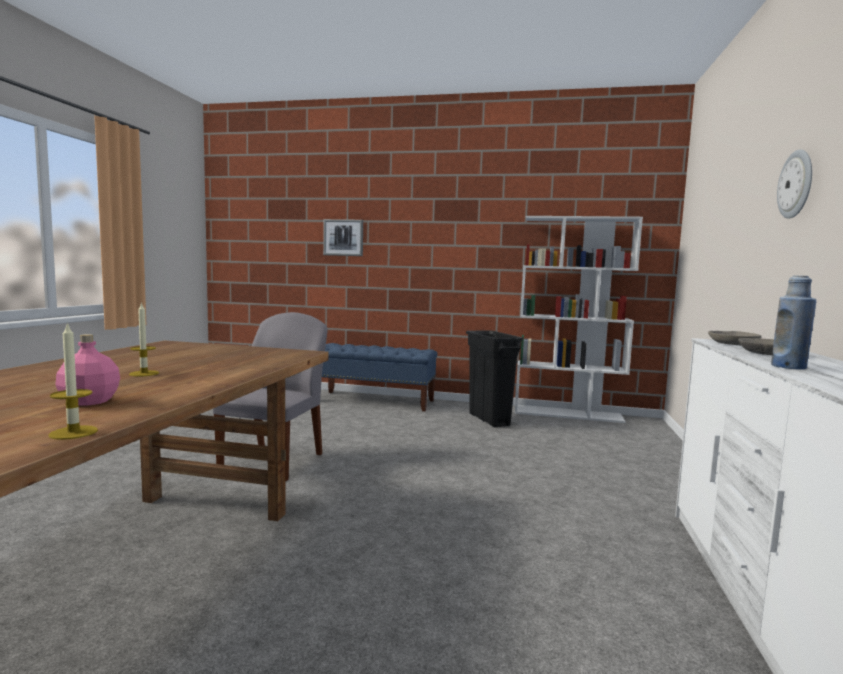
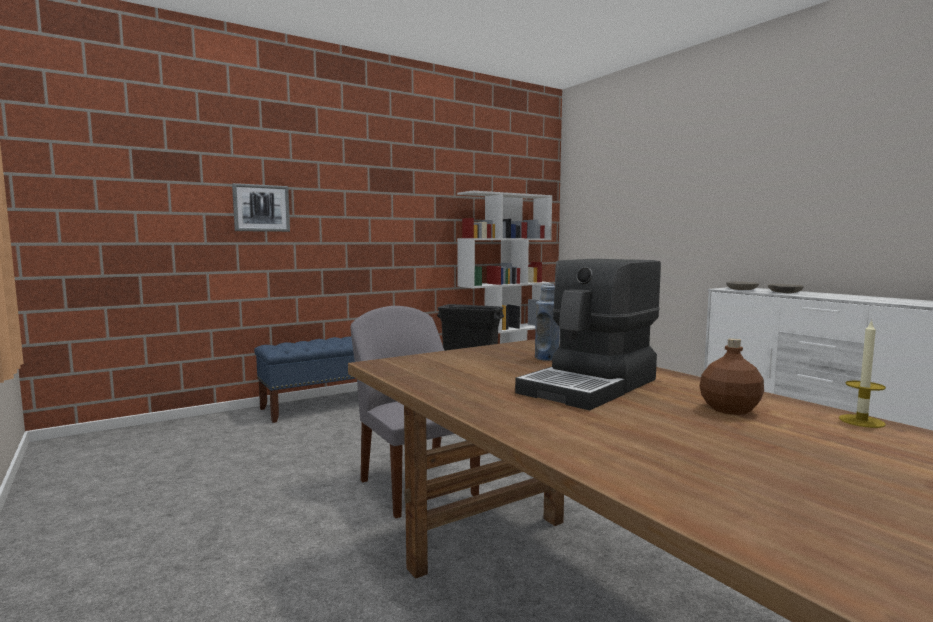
camera: 45 degrees left, 0 degrees up
pink bottle [55,334,120,406] -> brown bottle [699,338,764,415]
candle [129,302,159,377] -> coffee machine [515,259,661,410]
blue bottle [771,275,816,370] -> blue bottle moved to [535,284,560,361]
wall clock [777,149,812,219] -> none

